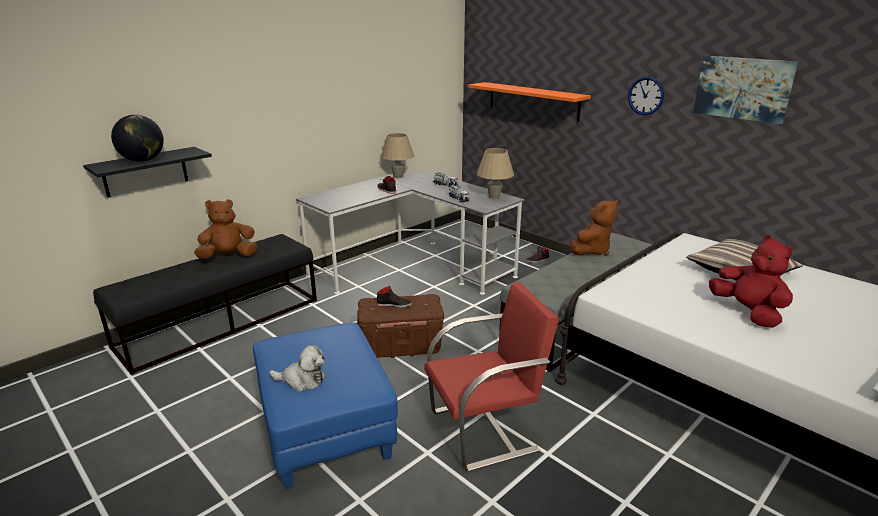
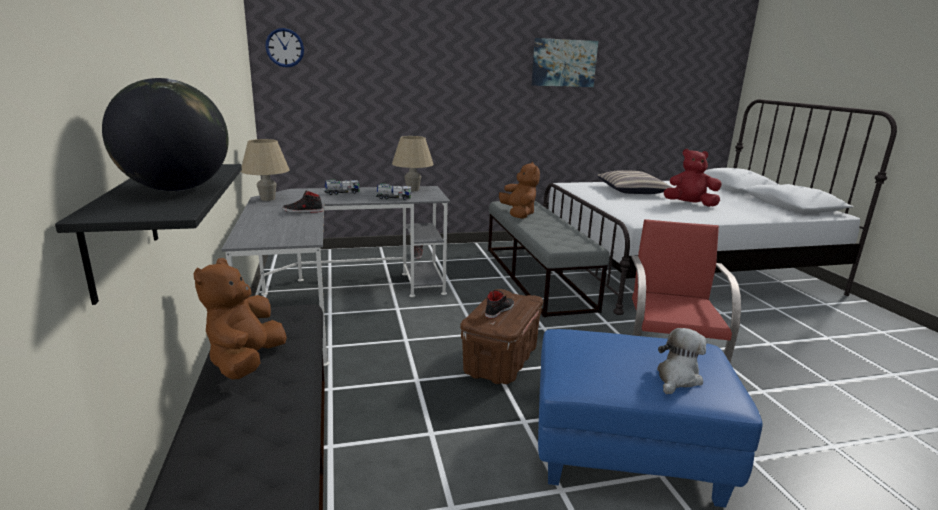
camera: 60 degrees left, 5 degrees down
orange shelf [468,82,591,122] -> none
wall clock [628,77,664,115] -> wall clock moved to [265,28,304,67]

